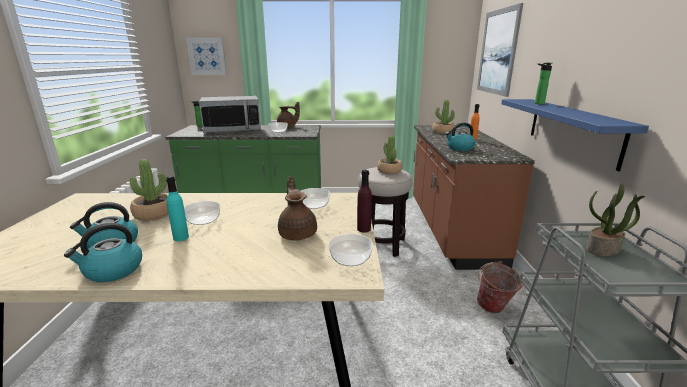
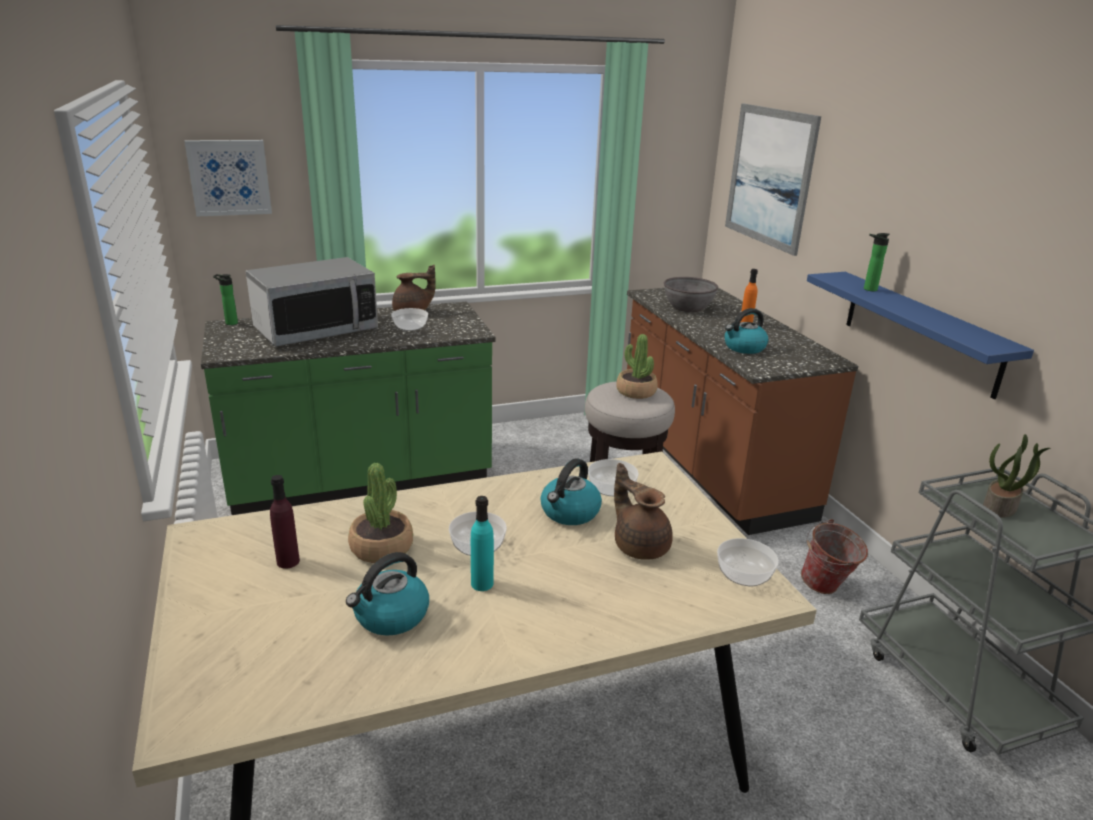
camera: 20 degrees left, 5 degrees up
kettle [64,223,142,282] -> kettle moved to [541,458,602,525]
purple bottle [357,170,372,233] -> purple bottle moved to [270,475,300,569]
potted plant [432,100,455,134] -> grey bowl [664,277,718,312]

